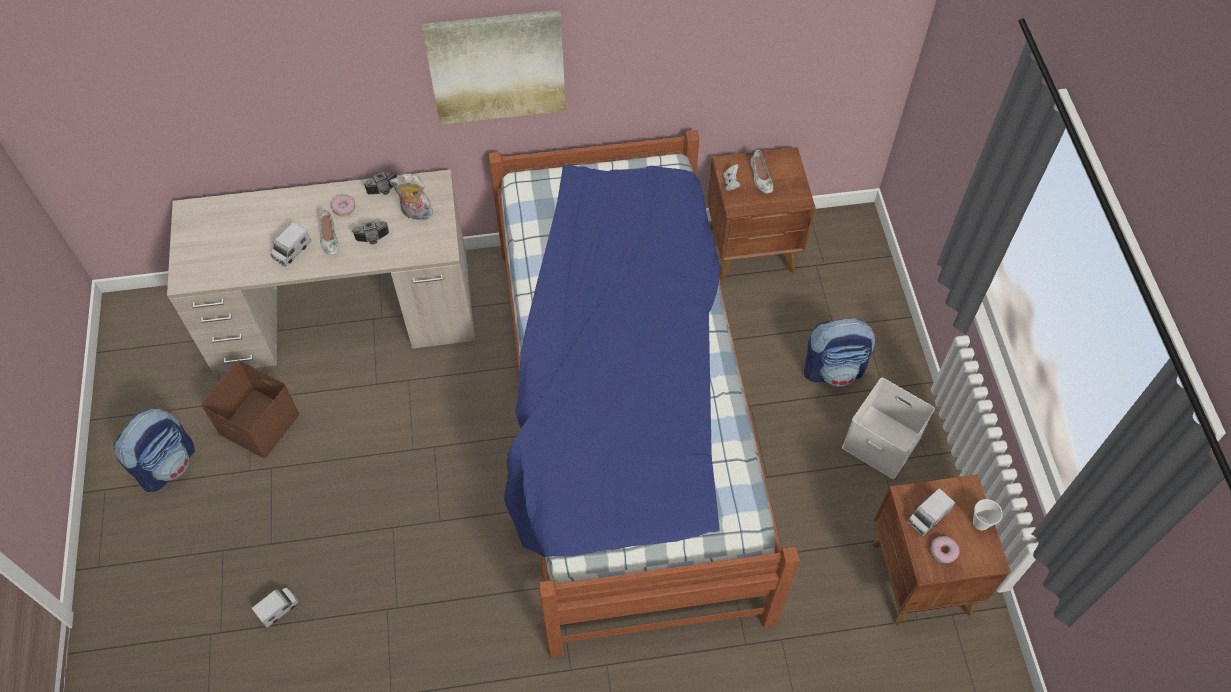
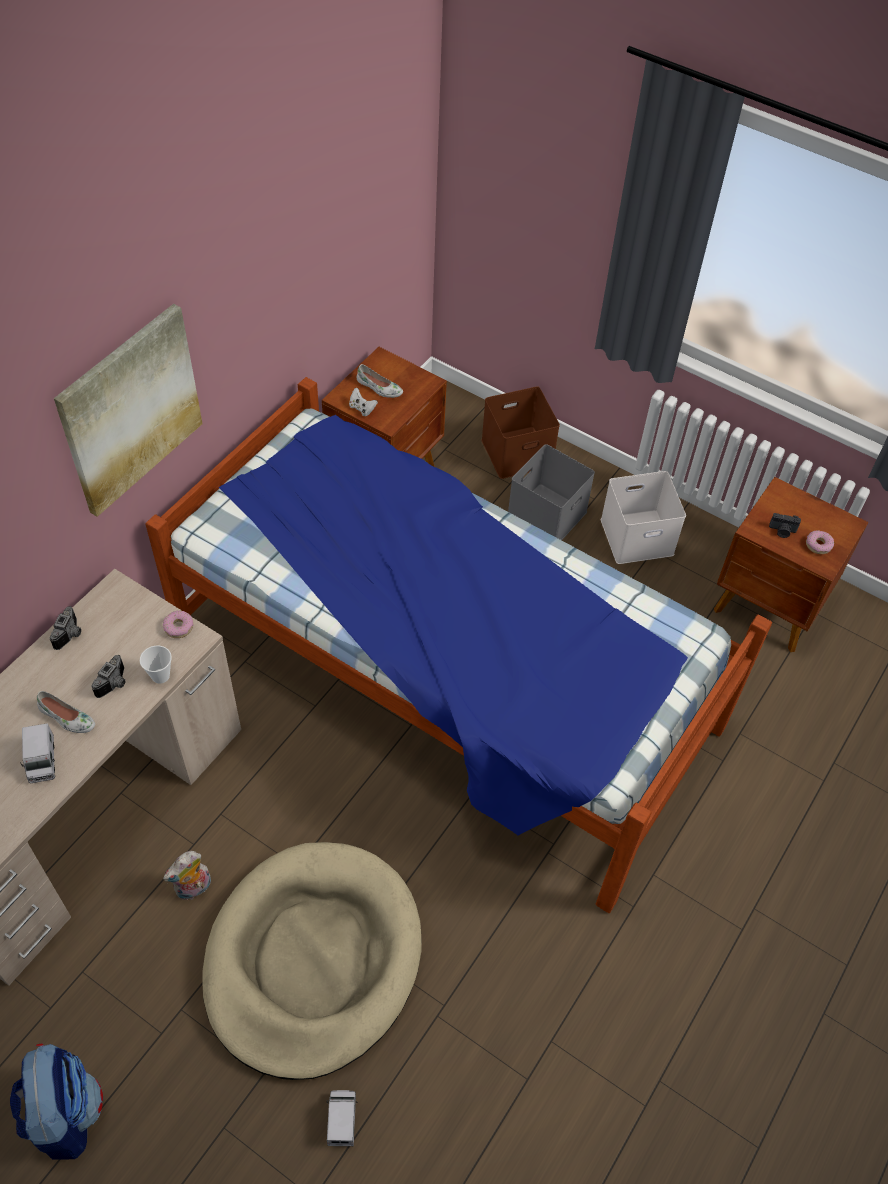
camera: 50 degrees left, 5 degrees down
brown storage box [201,360,300,459] -> brown storage box moved to [481,386,560,479]
donut [331,195,355,216] -> donut moved to [163,611,193,638]
plush toy [390,174,433,221] -> plush toy moved to [163,851,211,900]
backpack [804,318,876,386] -> grey storage box [508,444,595,540]
toy truck [907,488,955,536] -> camera [769,513,801,538]
cup [973,499,1002,530] -> cup moved to [140,645,172,684]
none -> beige dog bed [202,842,422,1080]

